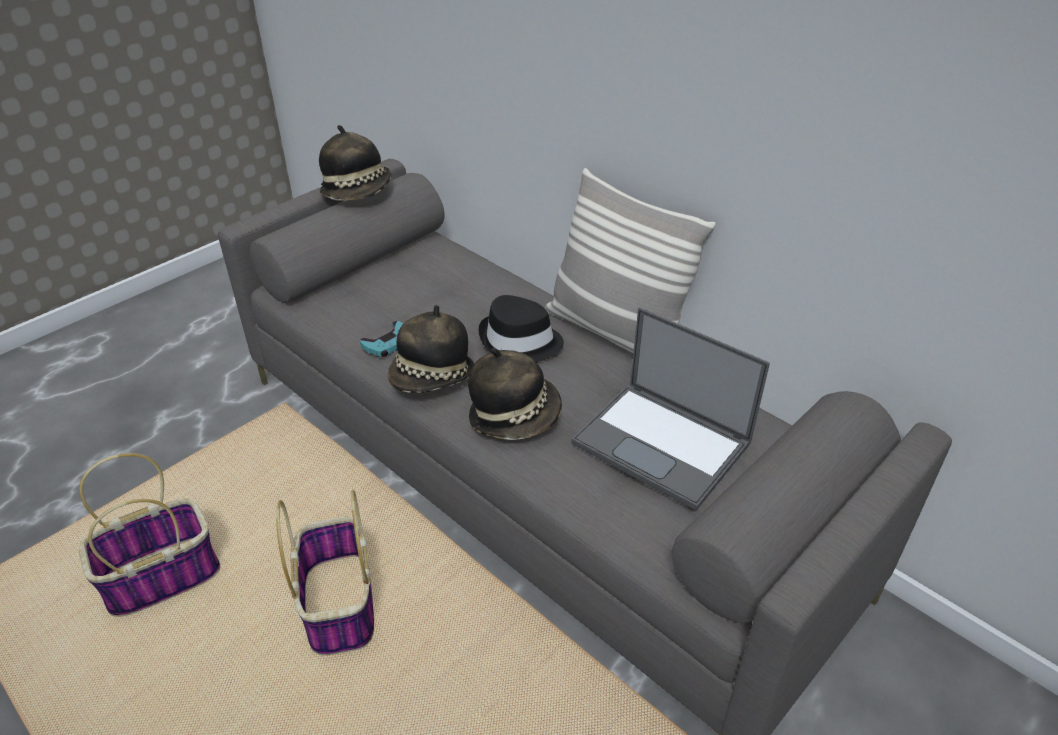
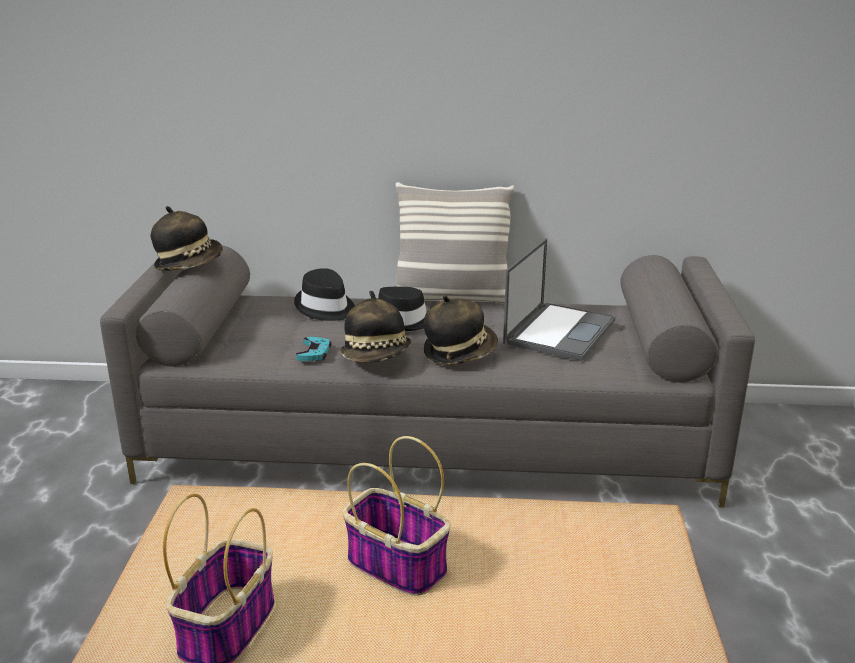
camera: 40 degrees left, 15 degrees down
laptop [571,307,770,510] -> laptop turned 60 degrees counterclockwise [503,238,616,361]
none -> black hat [294,268,355,321]

